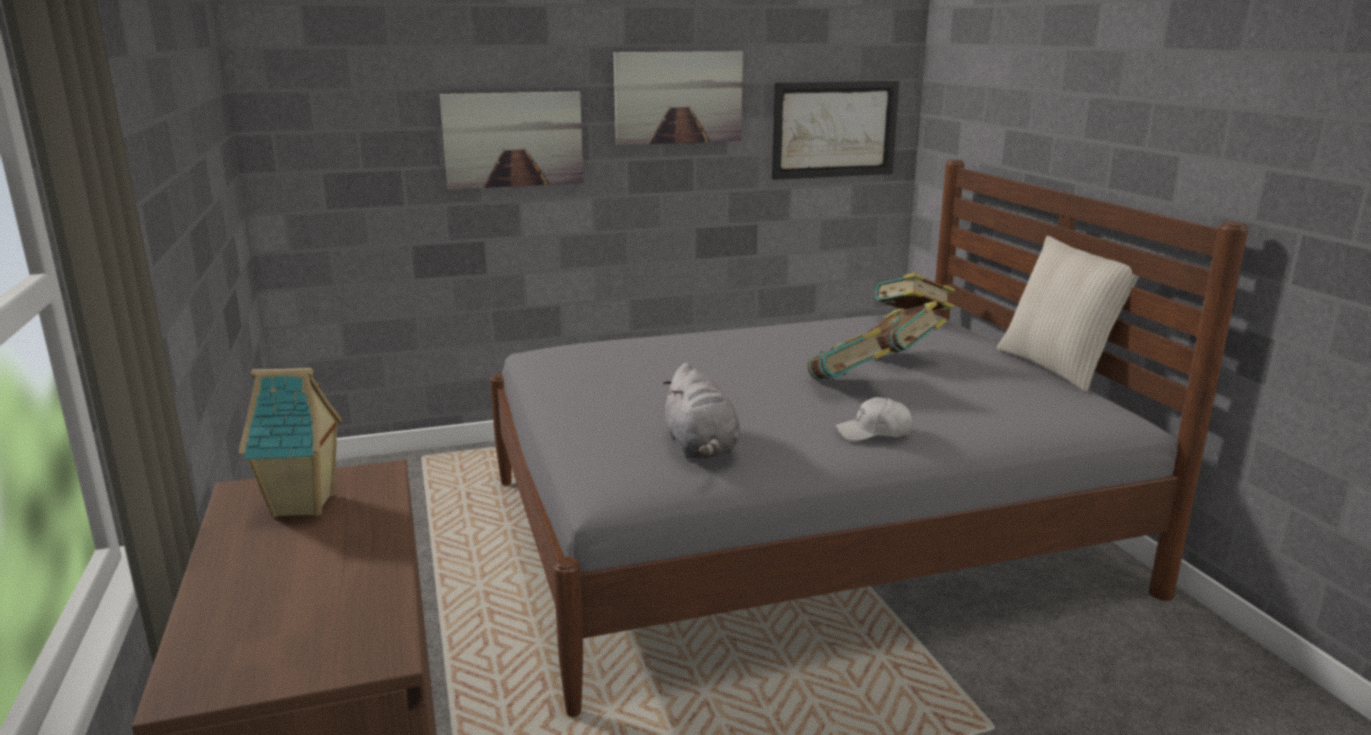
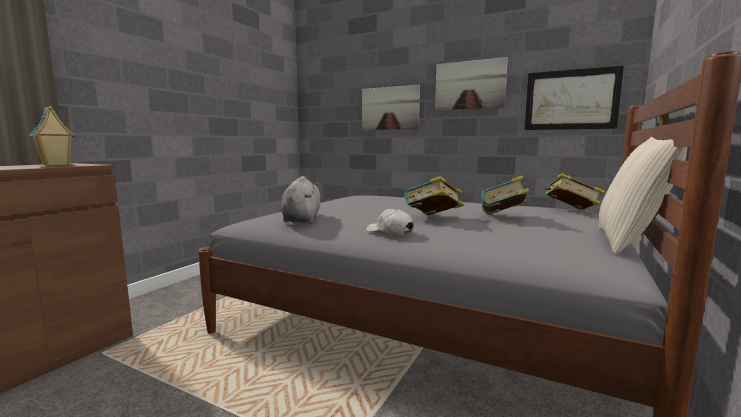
camera: 45 degrees right, 10 degrees down
grey plush toy [663,363,740,459] -> grey plush toy turned 150 degrees clockwise [281,176,320,223]

